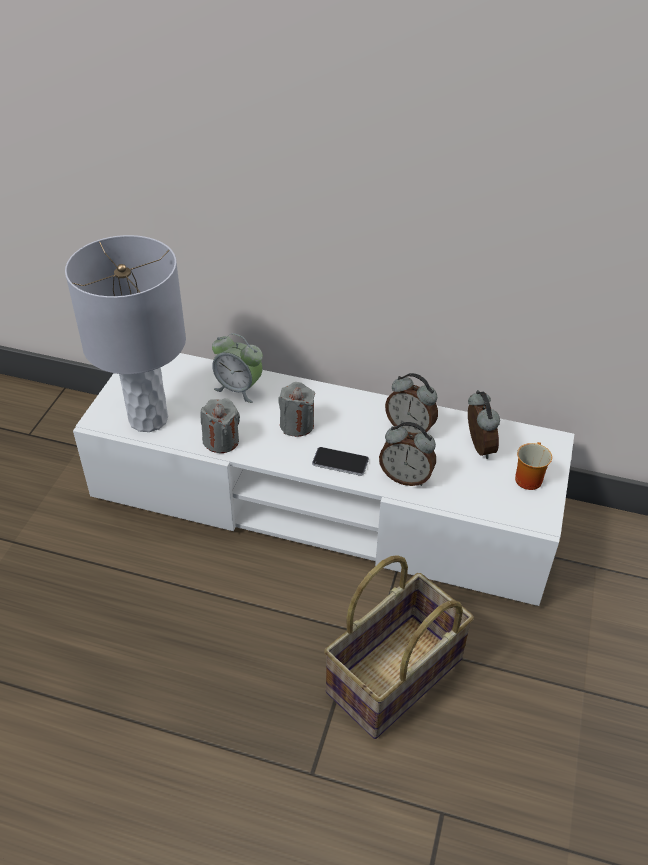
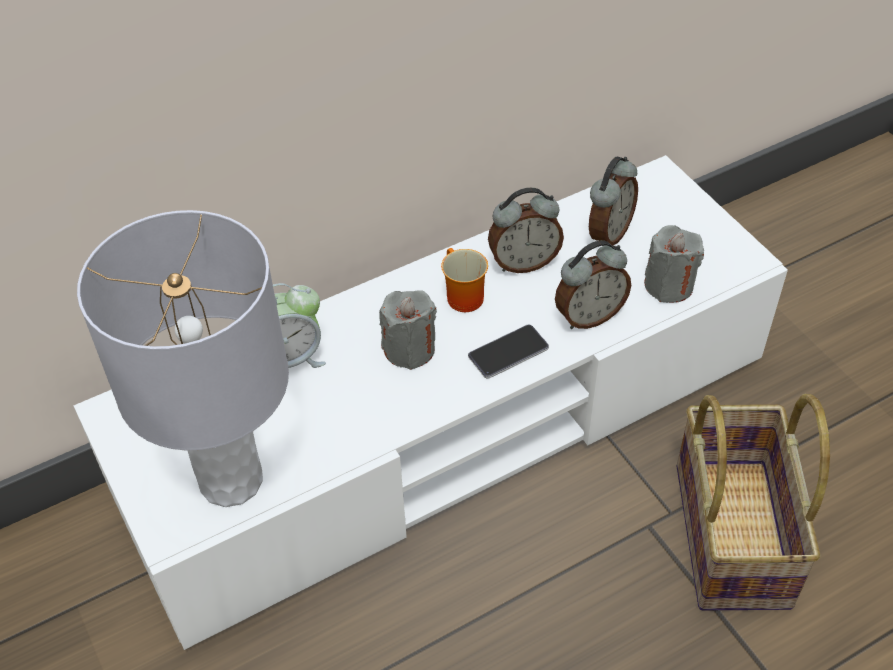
camera: 45 degrees left, 5 degrees up
grey candle [200,398,240,453] -> grey candle moved to [644,225,704,303]
alarm clock [468,390,500,459] -> alarm clock turned 90 degrees clockwise [589,157,638,245]
mug [515,442,552,490] -> mug moved to [441,248,488,312]

